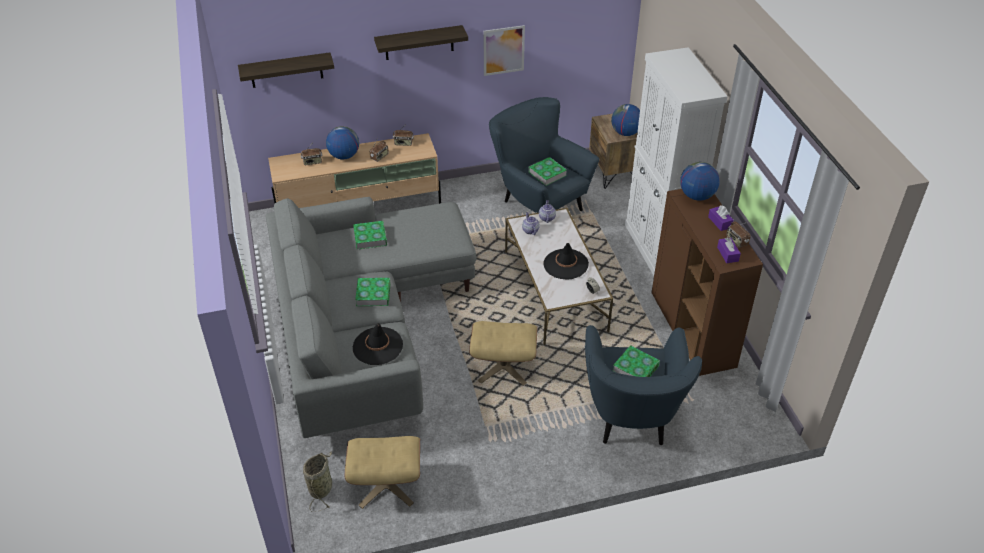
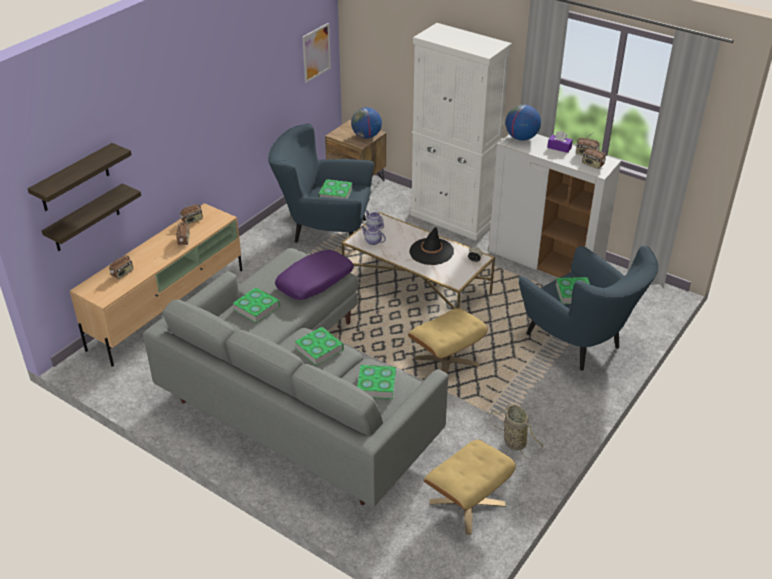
camera: 40 degrees left, 5 degrees down
basket [303,451,332,512] -> basket moved to [489,405,544,459]
globe [326,126,359,160] -> none
black hat [353,323,403,365] -> book [357,365,396,399]
shelf [374,25,468,60] -> shelf moved to [41,183,141,251]
picture [484,25,525,76] -> picture moved to [302,23,331,83]
brown cabinet [651,189,763,376] -> white cabinet [488,134,621,278]
purple tissue box [717,238,741,263] -> radio [582,144,606,169]
none -> purple pillow [275,250,354,300]

